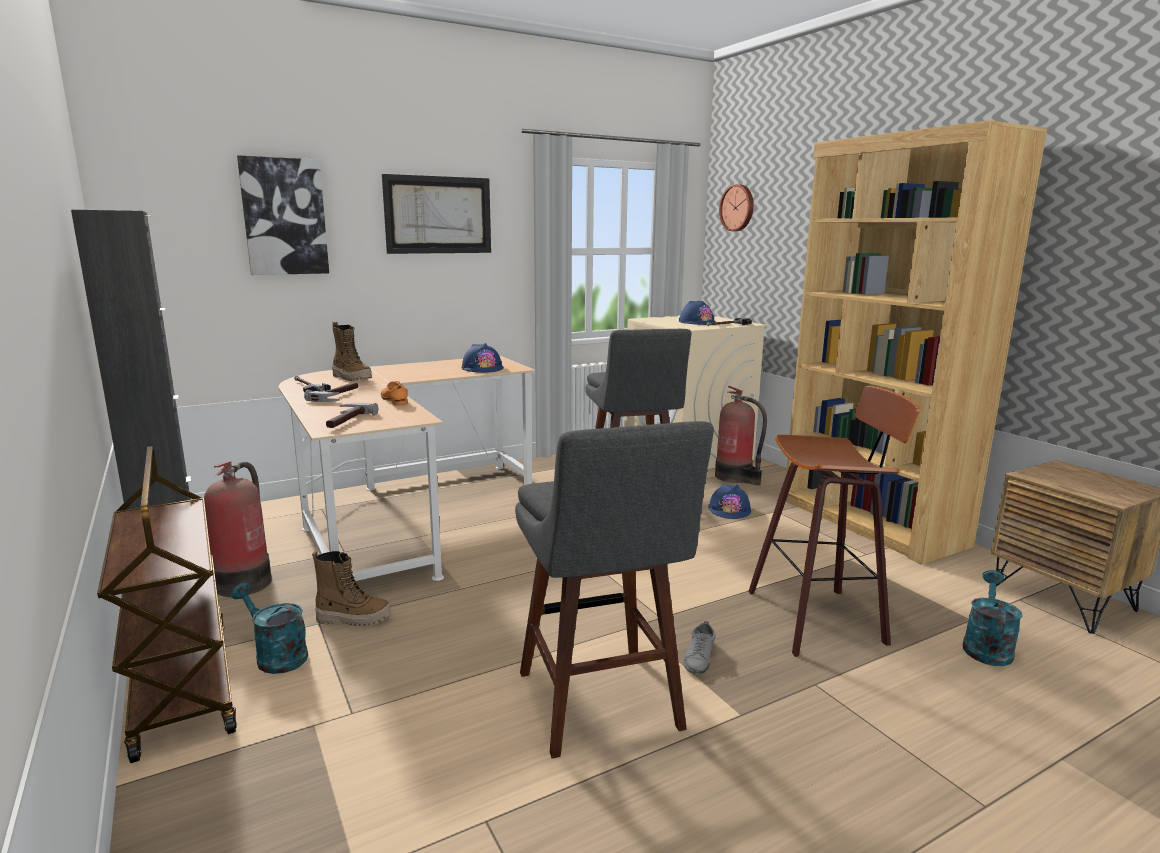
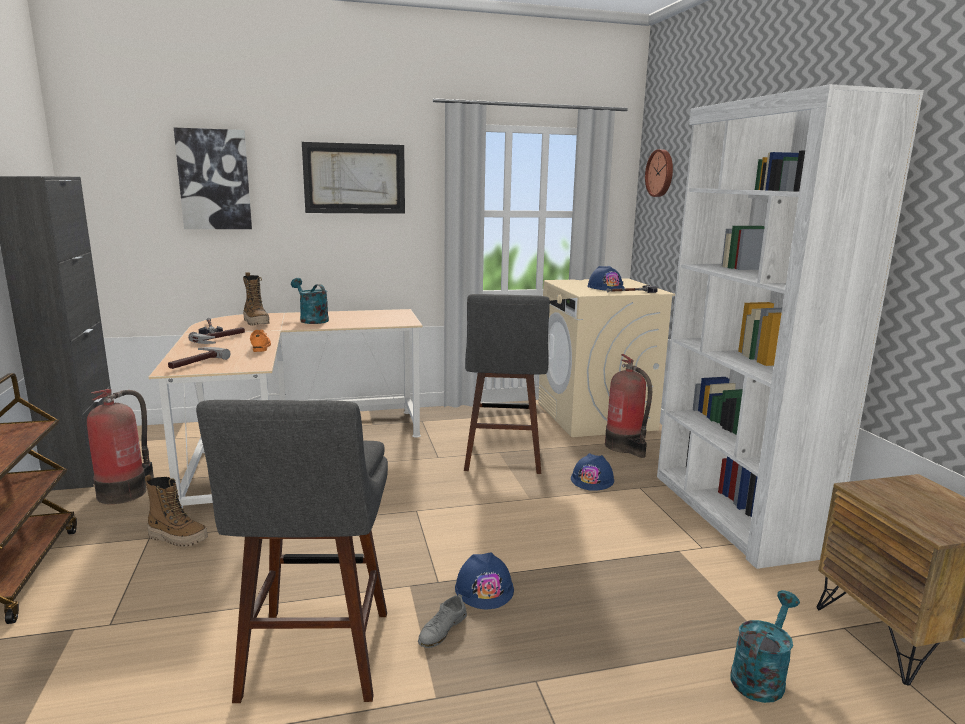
camera: 15 degrees right, 0 degrees up
turquoise watering can [231,582,308,674] -> turquoise watering can moved to [291,278,329,324]
blue hard hat [462,343,504,373] -> blue hard hat moved to [455,552,514,610]
stool [748,386,920,657] -> none
brown bookcase [786,120,1047,565] -> white bookcase [657,84,924,569]

